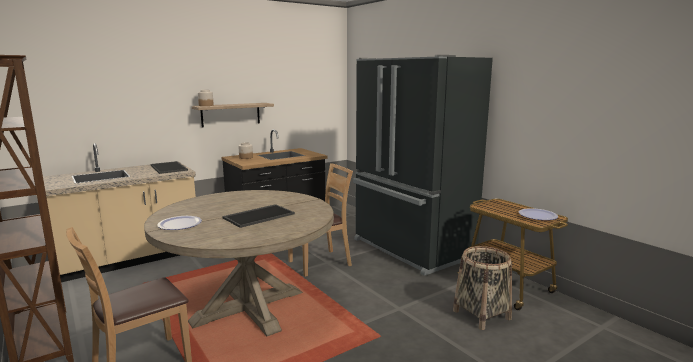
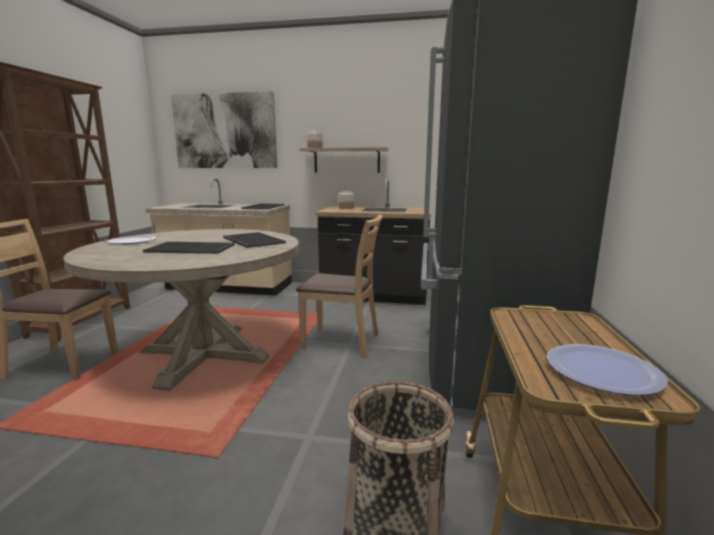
camera: 45 degrees right, 0 degrees up
none -> picture [171,91,277,168]
none -> tray [223,232,286,248]

